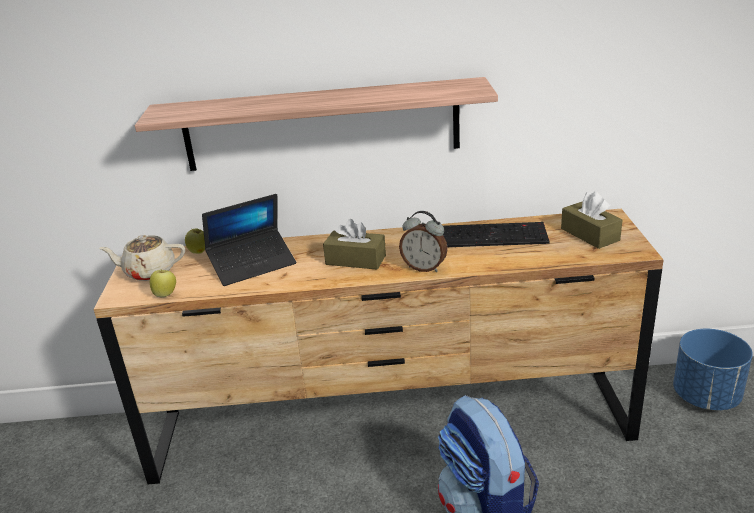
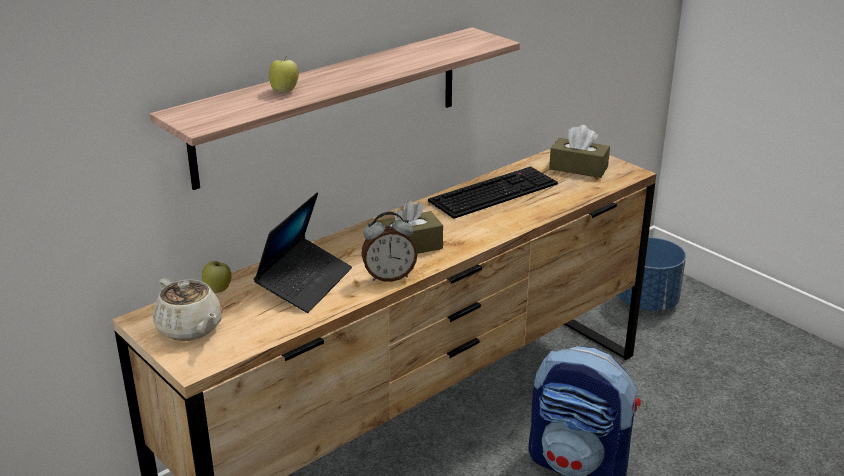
camera: 40 degrees left, 0 degrees up
beige teapot [99,235,185,281] -> beige teapot turned 90 degrees counterclockwise [153,278,222,341]
apple [150,269,176,298] -> apple moved to [269,55,299,93]
alarm clock [399,211,448,272] -> alarm clock moved to [362,212,417,282]

